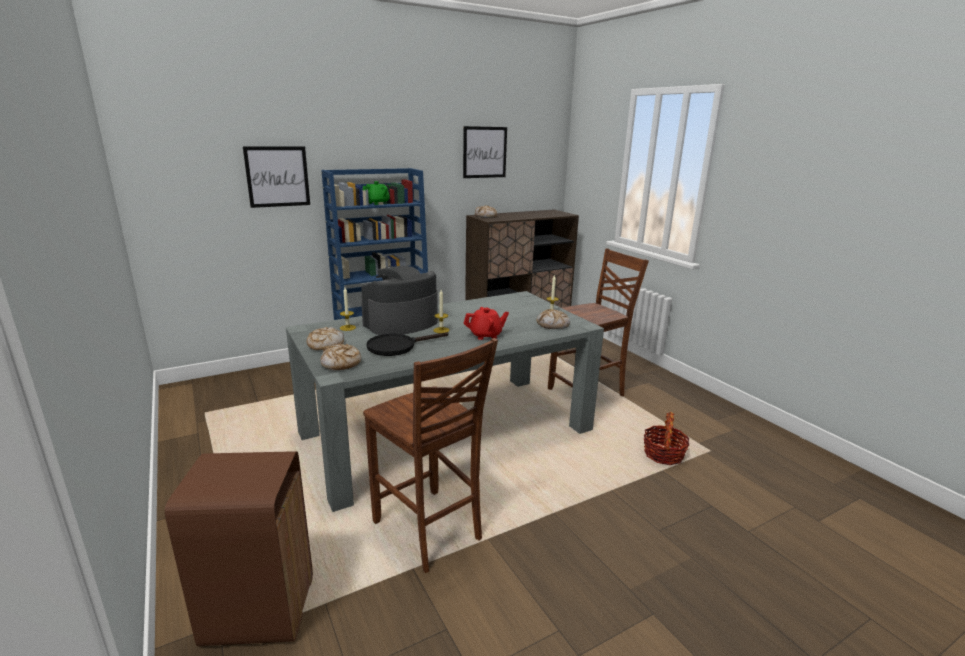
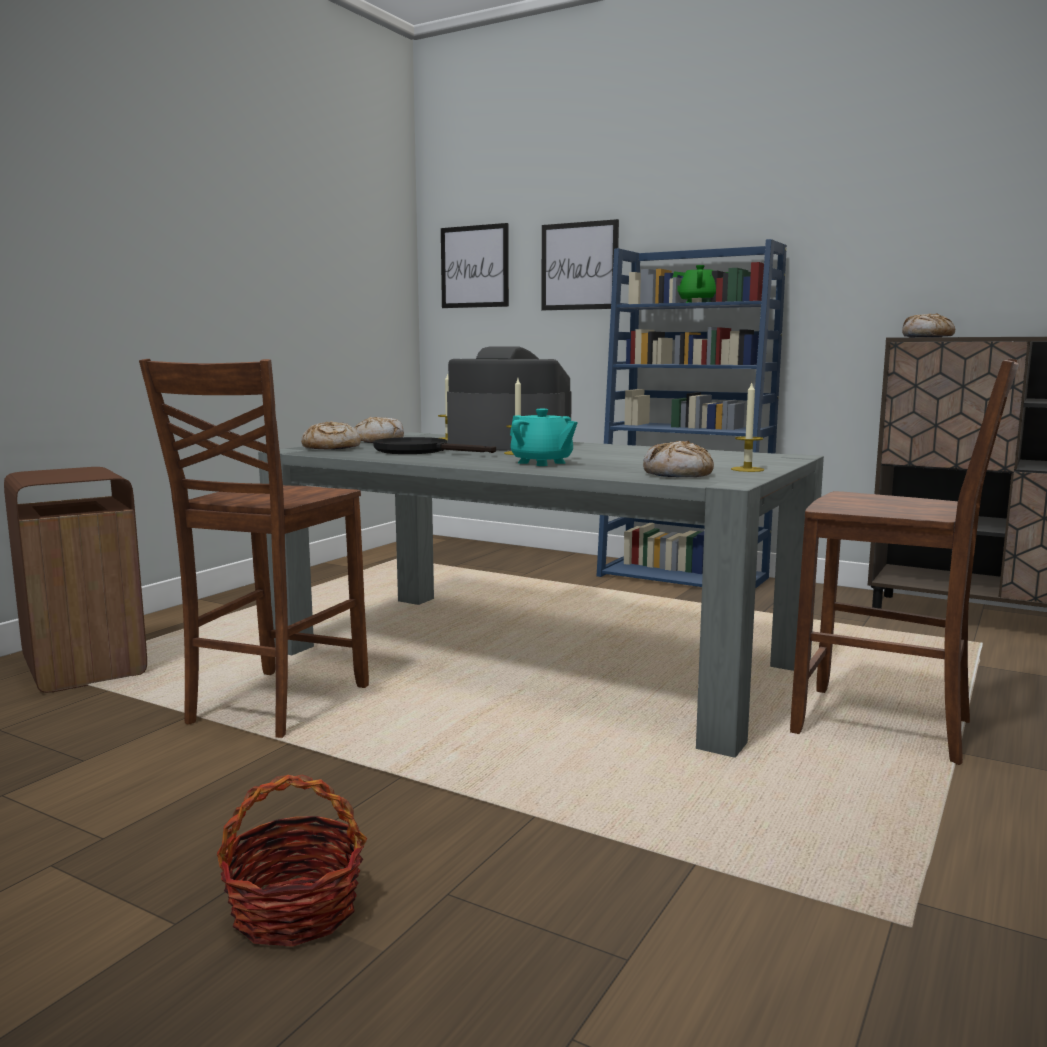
camera: 60 degrees right, 10 degrees down
picture [463,126,507,178] -> picture moved to [441,223,509,308]
red teapot [464,307,509,340] -> turquoise teapot [510,409,577,466]
basket [644,412,689,465] -> basket moved to [217,775,367,947]

